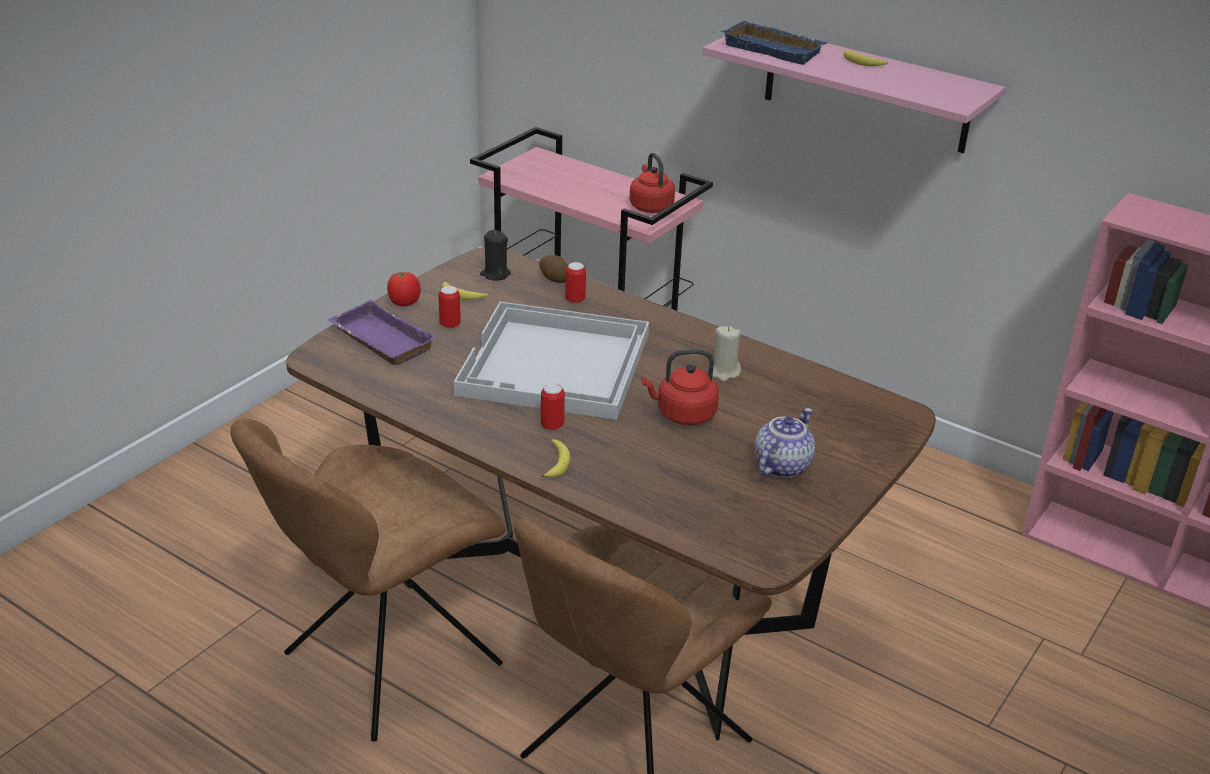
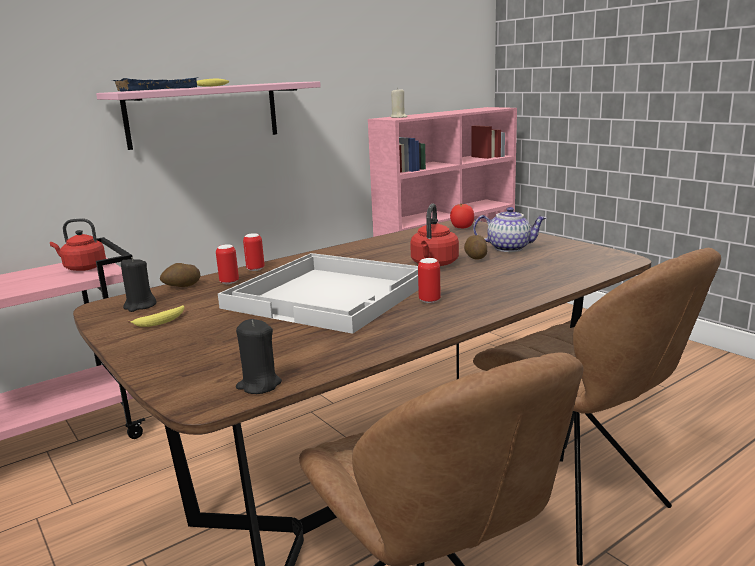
camera: 70 degrees left, 15 degrees down
purple tray [328,300,437,365] -> none
tomato [387,271,421,306] -> tomato moved to [450,204,474,228]
can [438,286,461,328] -> can moved to [243,233,265,271]
banana [541,439,570,478] -> none
beige candle [712,326,741,382] -> beige candle moved to [390,88,408,118]
teapot [755,408,815,478] -> teapot turned 135 degrees clockwise [473,207,546,252]
none -> black candle [236,319,282,394]
none -> potato [464,235,487,260]

